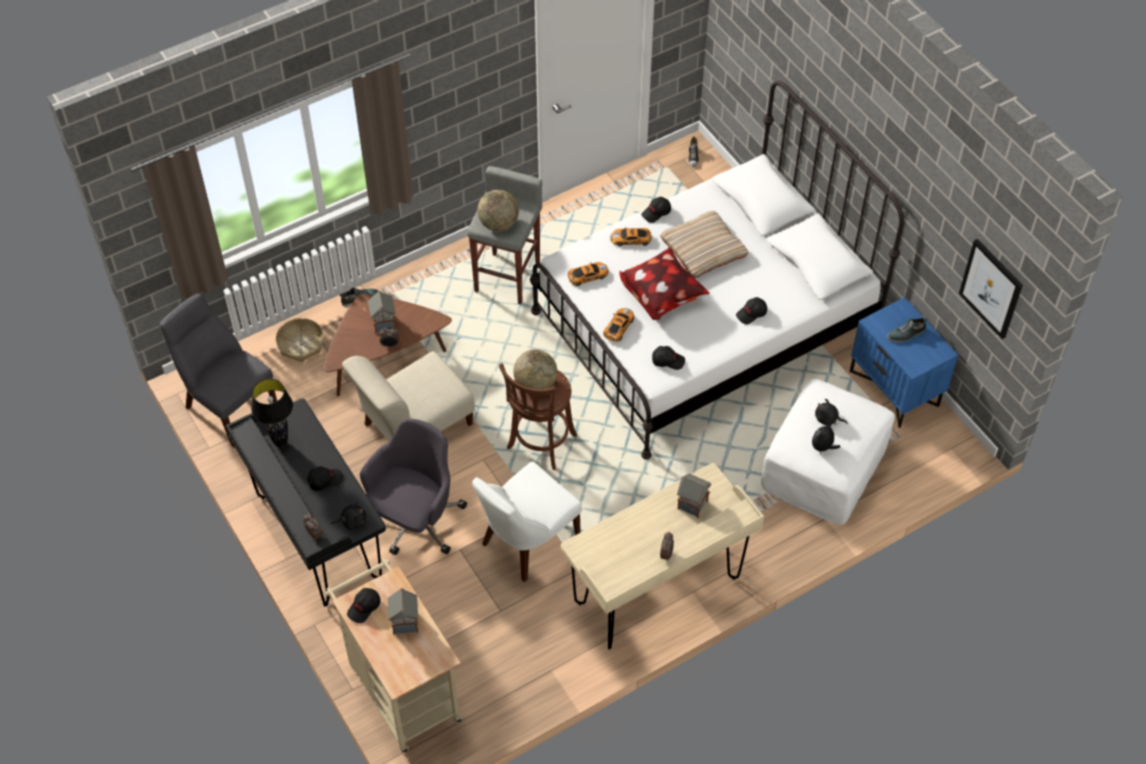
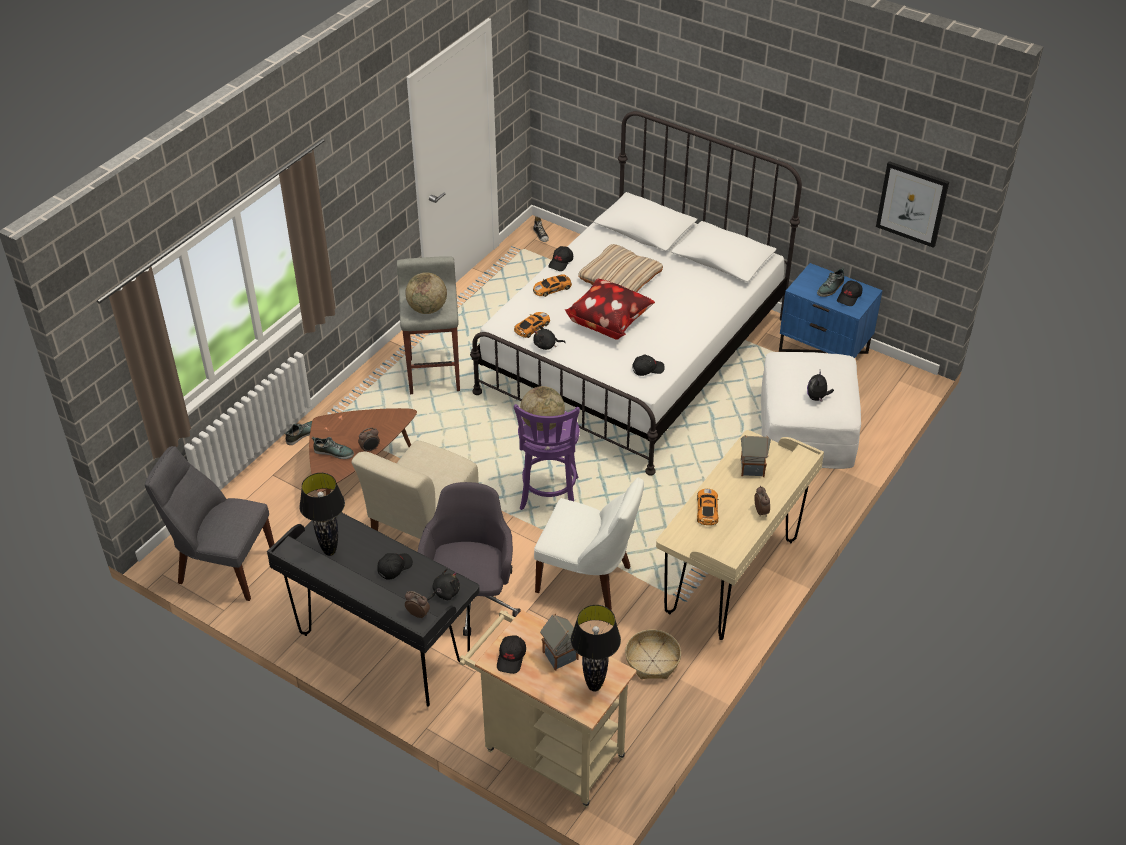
camera: 25 degrees left, 10 degrees down
basket [276,318,324,362] -> basket moved to [625,629,681,679]
toy house [368,291,396,334] -> none
white chair [472,462,582,582] -> white chair turned 90 degrees counterclockwise [534,477,644,610]
brown stool [499,363,577,470] -> purple stool [514,404,580,510]
toy car [603,308,634,342] -> toy car moved to [697,489,719,525]
black cap [736,297,767,324] -> black cap moved to [837,281,862,306]
black plush toy [815,399,847,426] -> black plush toy moved to [533,325,566,350]
none -> shoe [312,437,354,459]
none -> black table lamp [571,605,621,692]

